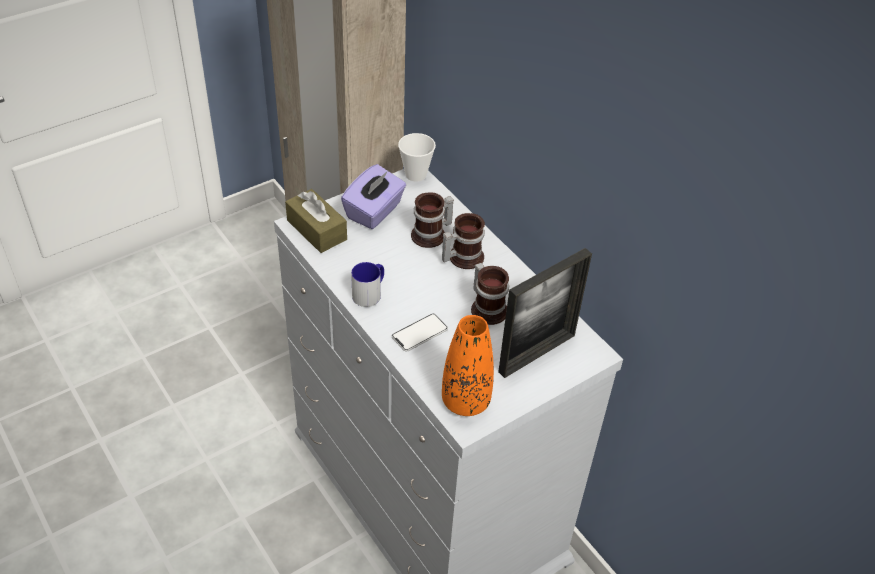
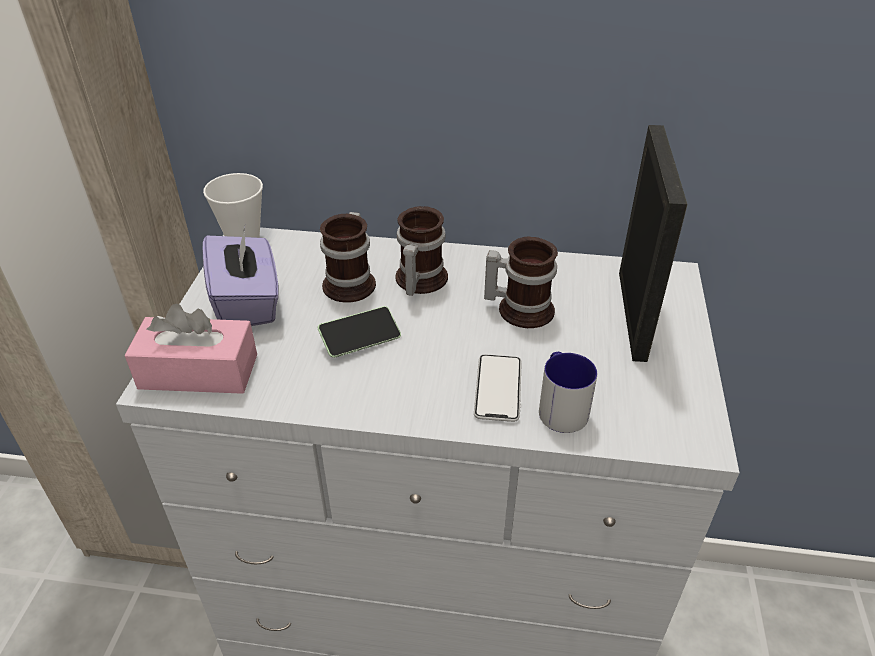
camera: 45 degrees left, 5 degrees down
brown tissue box [285,189,347,253] -> pink tissue box [125,303,257,394]
mug [351,262,384,307] -> mug moved to [539,352,597,433]
orange vase [442,315,494,416] -> none
none -> phone [318,306,401,358]

